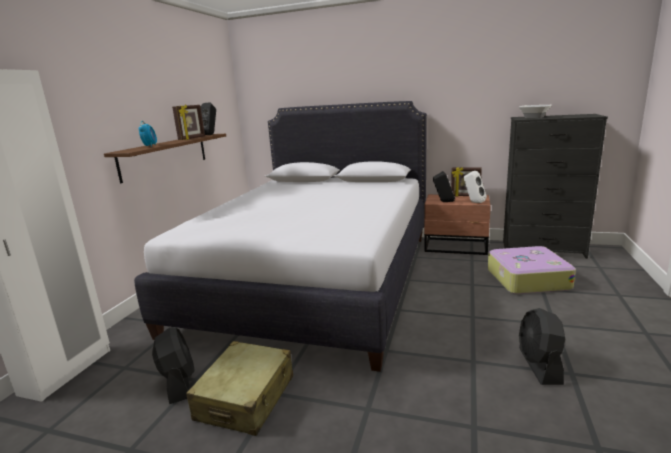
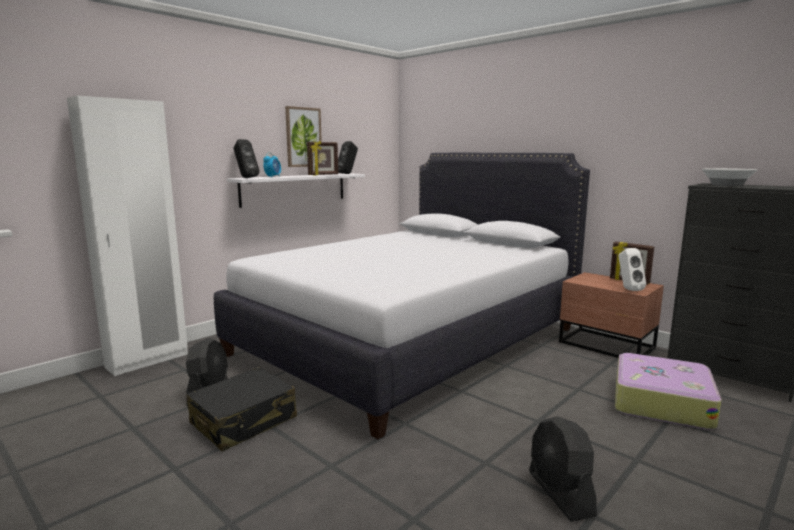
camera: 25 degrees right, 5 degrees down
brown shelf [104,134,226,183] -> white shelf [227,173,365,208]
beige suitcase [186,341,293,436] -> black suitcase [186,367,297,452]
black speaker [433,171,455,202] -> black speaker moved to [233,139,259,178]
black fan [519,308,565,385] -> black fan turned 45 degrees counterclockwise [529,416,597,522]
none -> picture [285,106,322,167]

